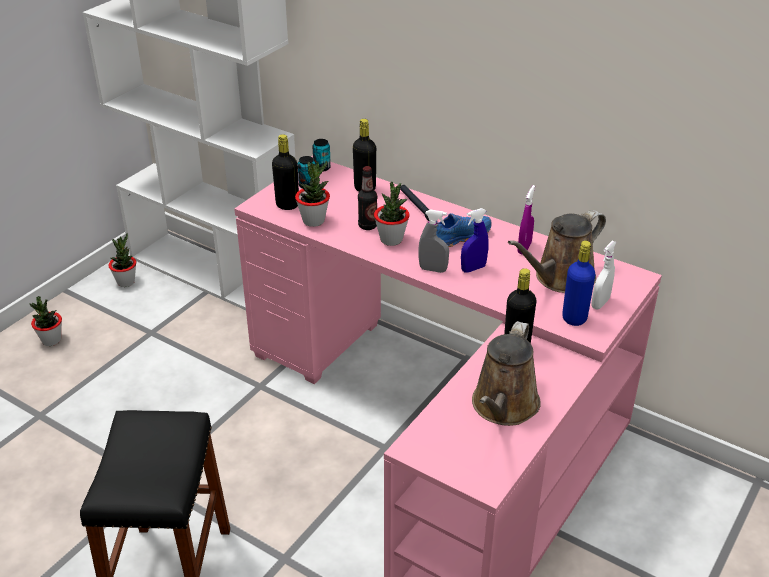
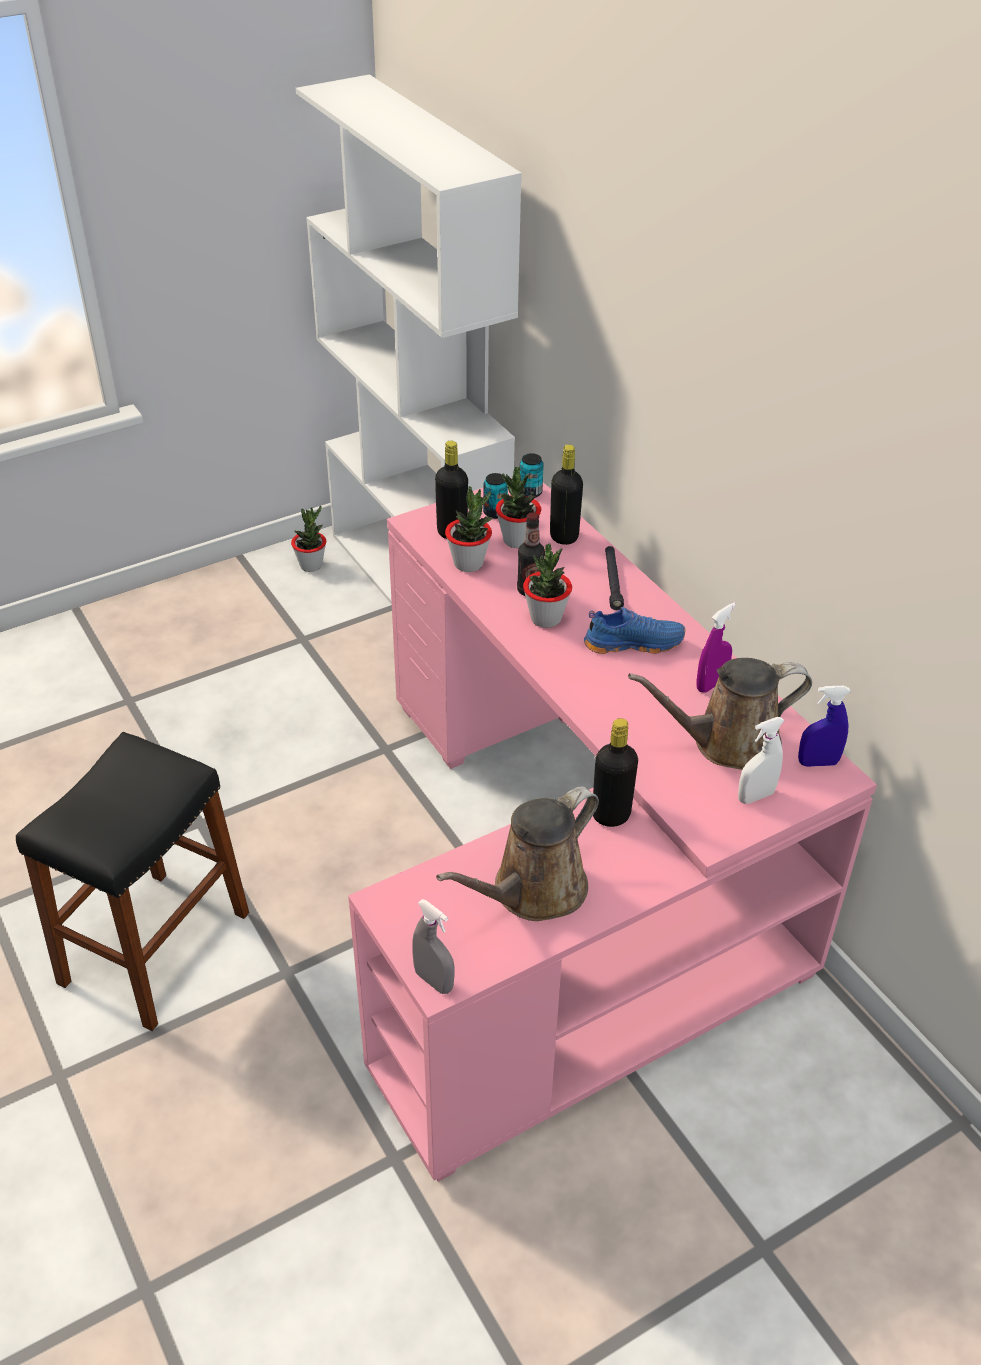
camera: 25 degrees right, 5 degrees up
potted plant [30,296,62,346] -> potted plant moved to [496,467,541,548]
grey spray bottle [418,209,449,273] -> grey spray bottle moved to [412,899,455,994]
blue spray bottle [461,208,489,273] -> blue spray bottle moved to [798,686,851,767]
blue bottle [562,240,595,326] -> none

